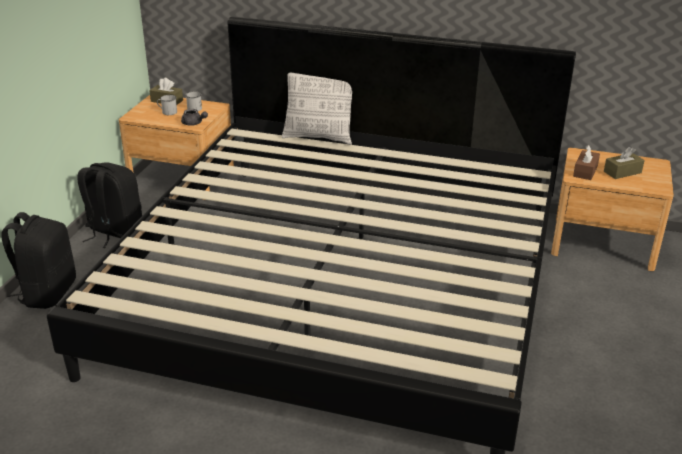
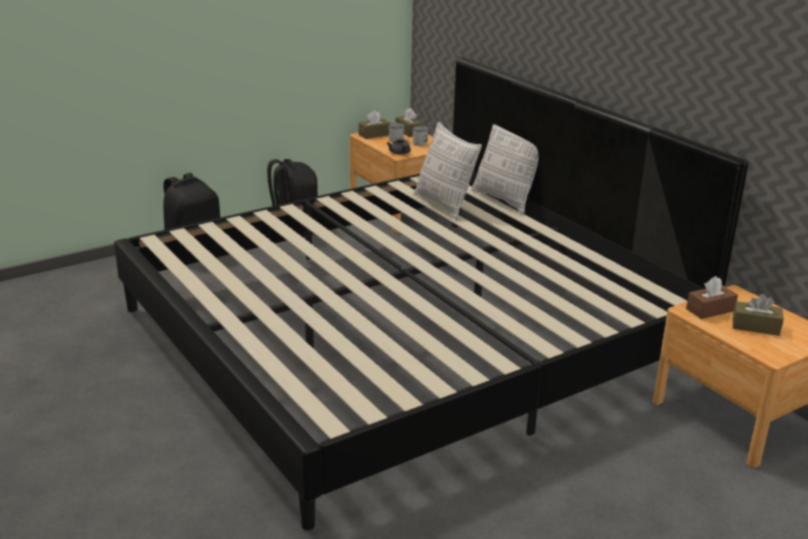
camera: 40 degrees right, 5 degrees down
none -> brown tissue box [358,110,391,139]
none -> pillow [414,122,482,220]

